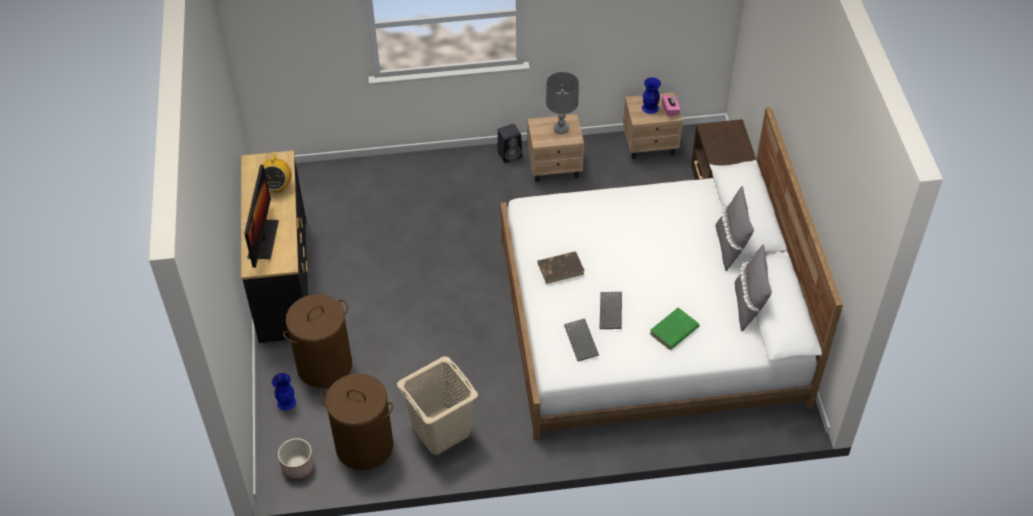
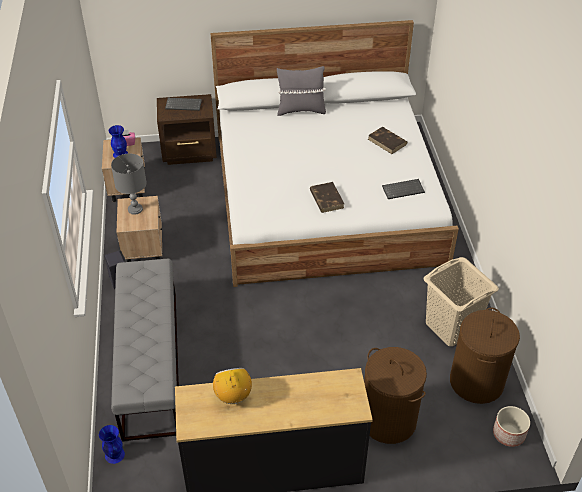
camera: 90 degrees left, 5 degrees down
monitor [244,165,279,268] -> none
radio [262,153,292,193] -> radio turned 105 degrees counterclockwise [213,368,252,404]
blue vase [272,373,296,411] -> blue vase moved to [99,425,125,464]
keyboard [599,292,622,329] -> keyboard moved to [165,98,202,111]
green book [650,308,699,350] -> brown book [368,127,408,154]
grey pillow [735,244,772,331] -> none
none -> grey bench [111,259,179,442]

